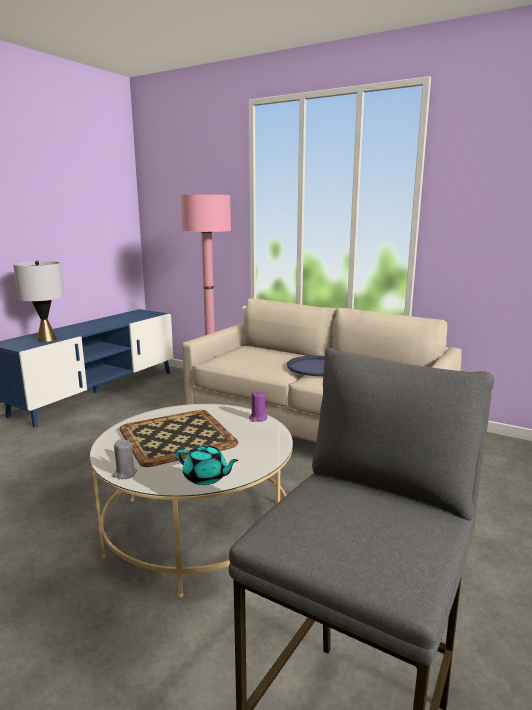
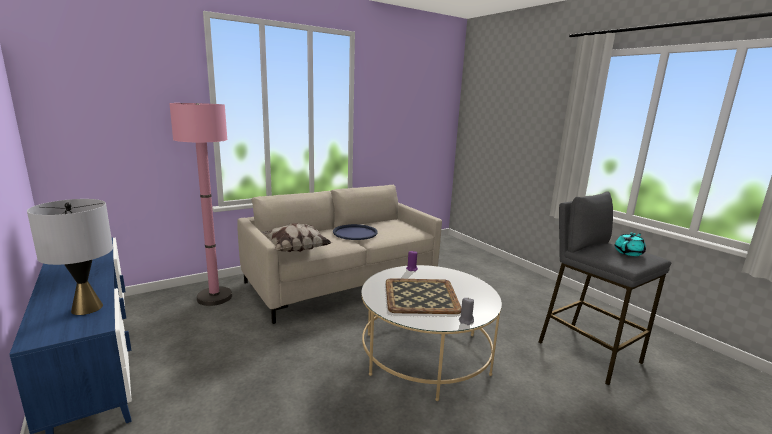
camera: 65 degrees left, 0 degrees up
turquoise teapot [176,445,239,485] -> turquoise teapot moved to [615,233,646,256]
none -> pillow [262,224,332,252]

